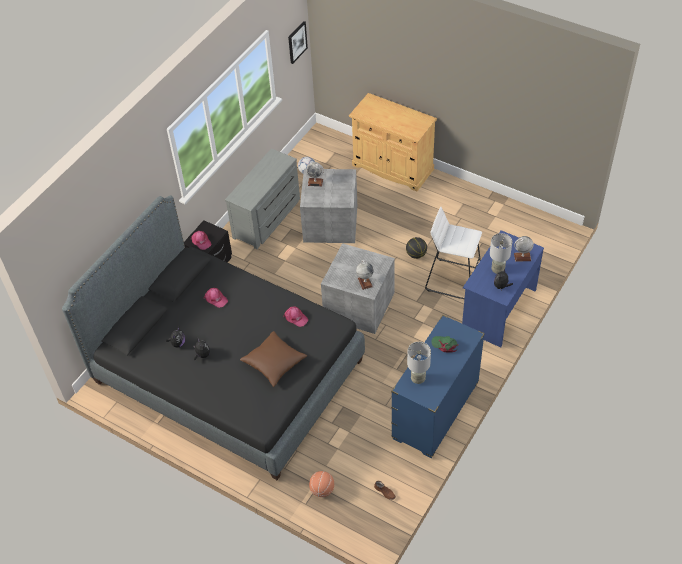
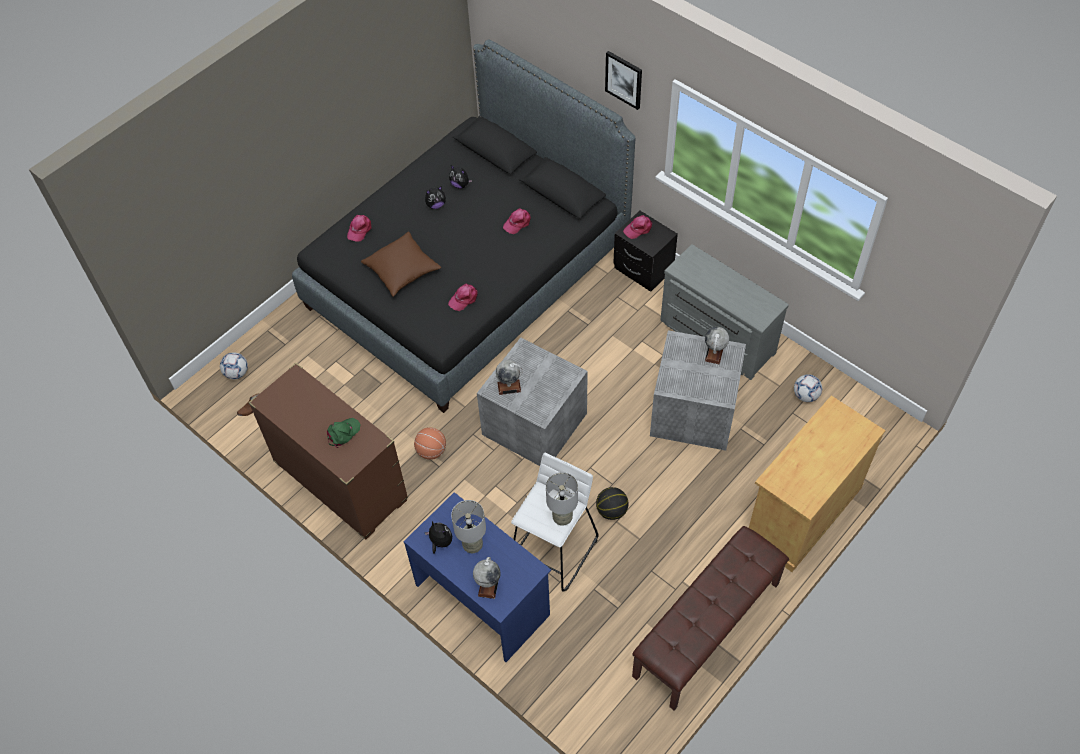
camera: 100 degrees right, 5 degrees up
picture [288,21,308,64] -> picture moved to [605,51,642,110]
basketball [309,471,334,497] -> basketball moved to [414,427,446,460]
blue dresser [391,315,485,458] -> brown dresser [248,363,408,540]
grey table lamp [407,342,431,384] -> grey table lamp moved to [546,472,578,526]
none -> football [220,352,248,379]
none -> pink cap [347,215,372,242]
none -> brown bench [632,526,789,710]

